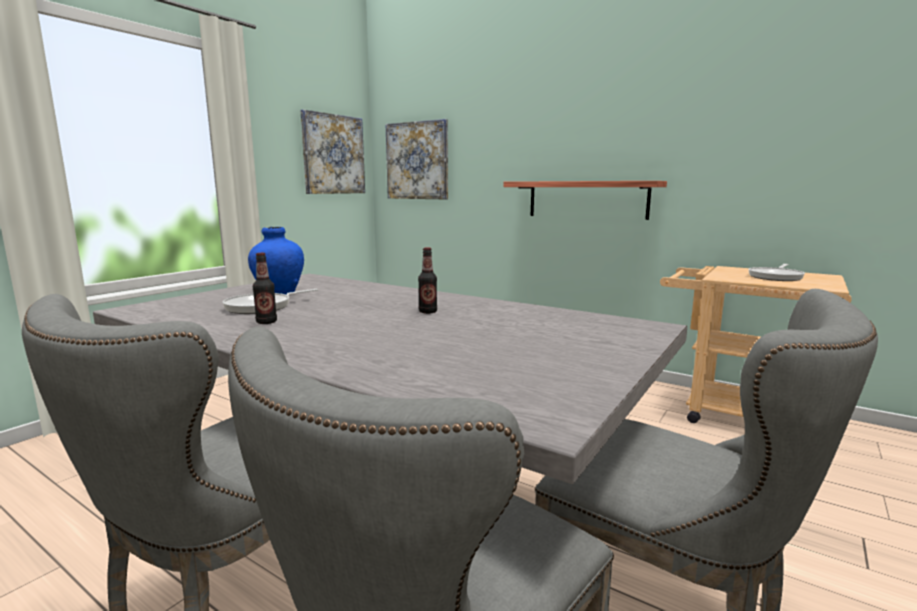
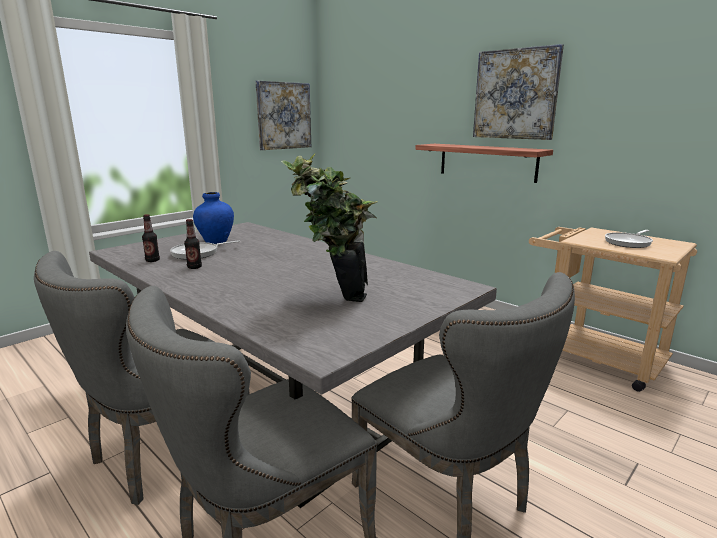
camera: 10 degrees right, 5 degrees up
picture [385,119,448,199] -> picture moved to [473,44,564,140]
bottle [418,247,437,314] -> bottle moved to [142,214,160,262]
none -> potted plant [281,153,378,302]

